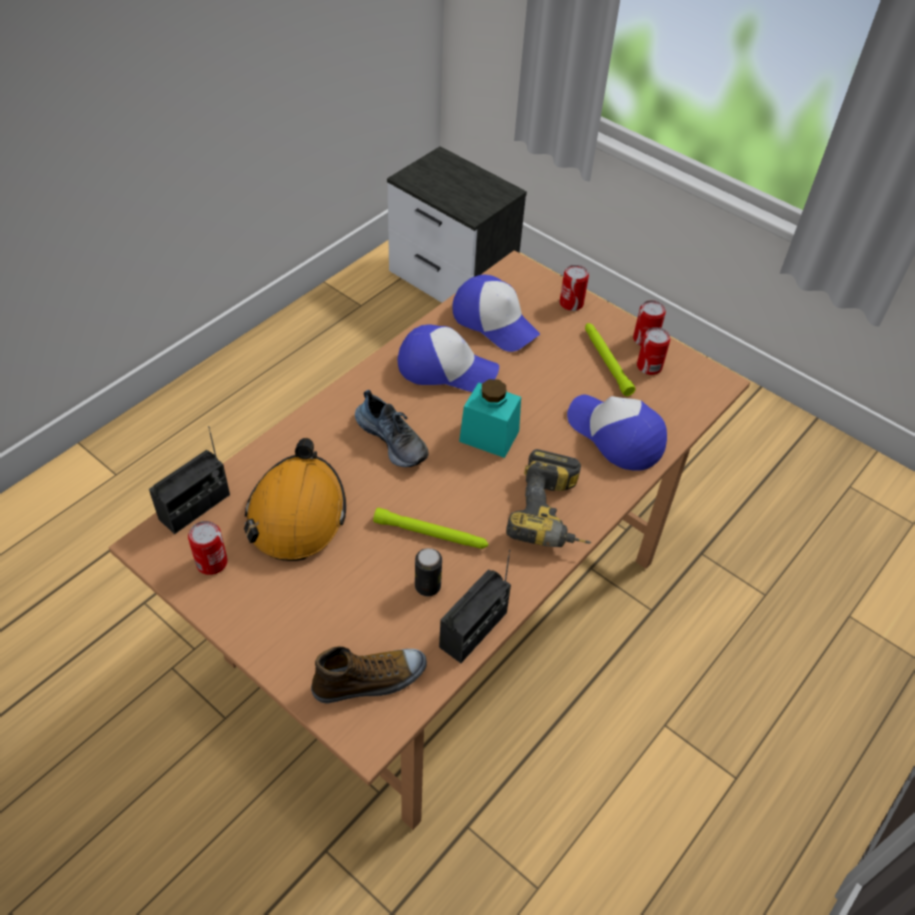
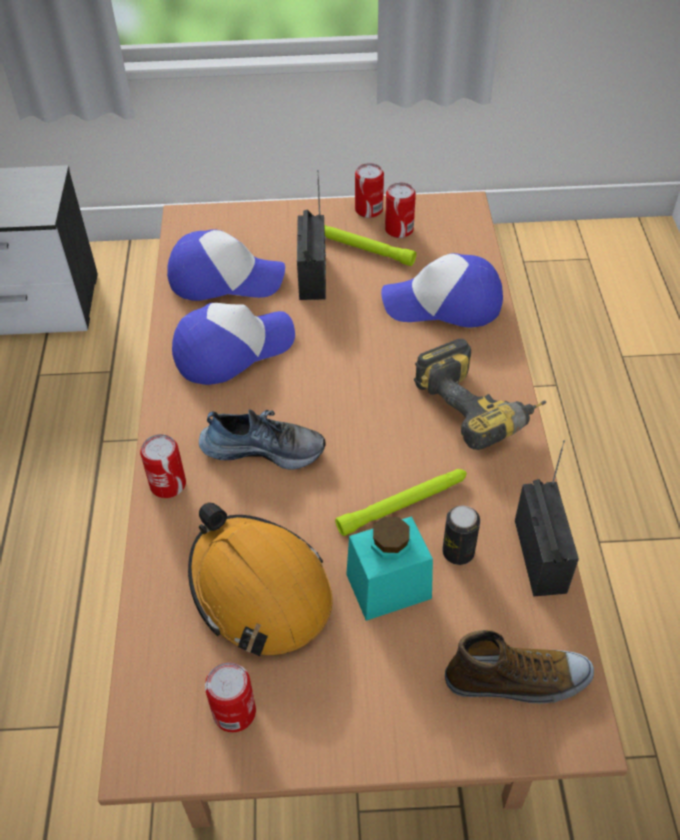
camera: 40 degrees left, 0 degrees up
radio [149,426,230,534] -> radio moved to [297,170,326,300]
shoe [311,646,427,704] -> shoe turned 60 degrees clockwise [445,630,594,704]
turquoise jar [459,379,521,458] -> turquoise jar moved to [346,516,433,621]
can [560,265,589,311] -> can moved to [140,434,186,498]

